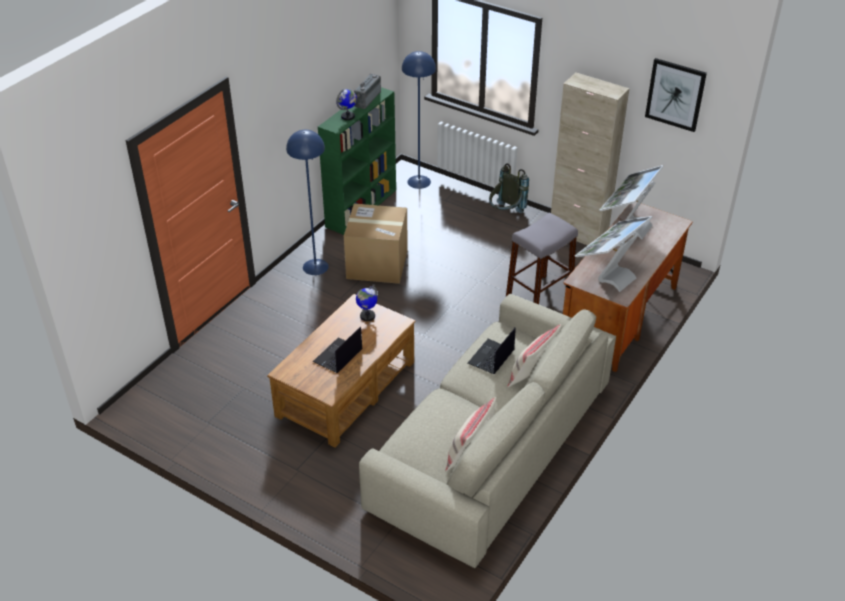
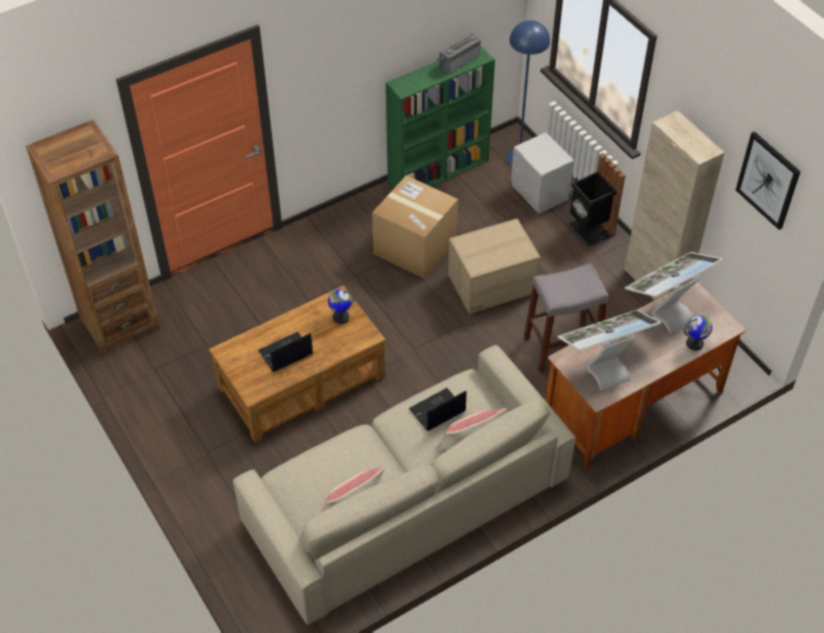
camera: 25 degrees right, 10 degrees up
blue floor lamp [286,130,329,275] -> none
globe [336,89,357,120] -> globe moved to [683,315,712,351]
grey backpack [489,163,529,213] -> black trash can [569,153,626,247]
none -> brown bookcase [26,120,160,355]
none -> cardboard box [448,219,541,314]
none -> grey nightstand [511,132,574,214]

